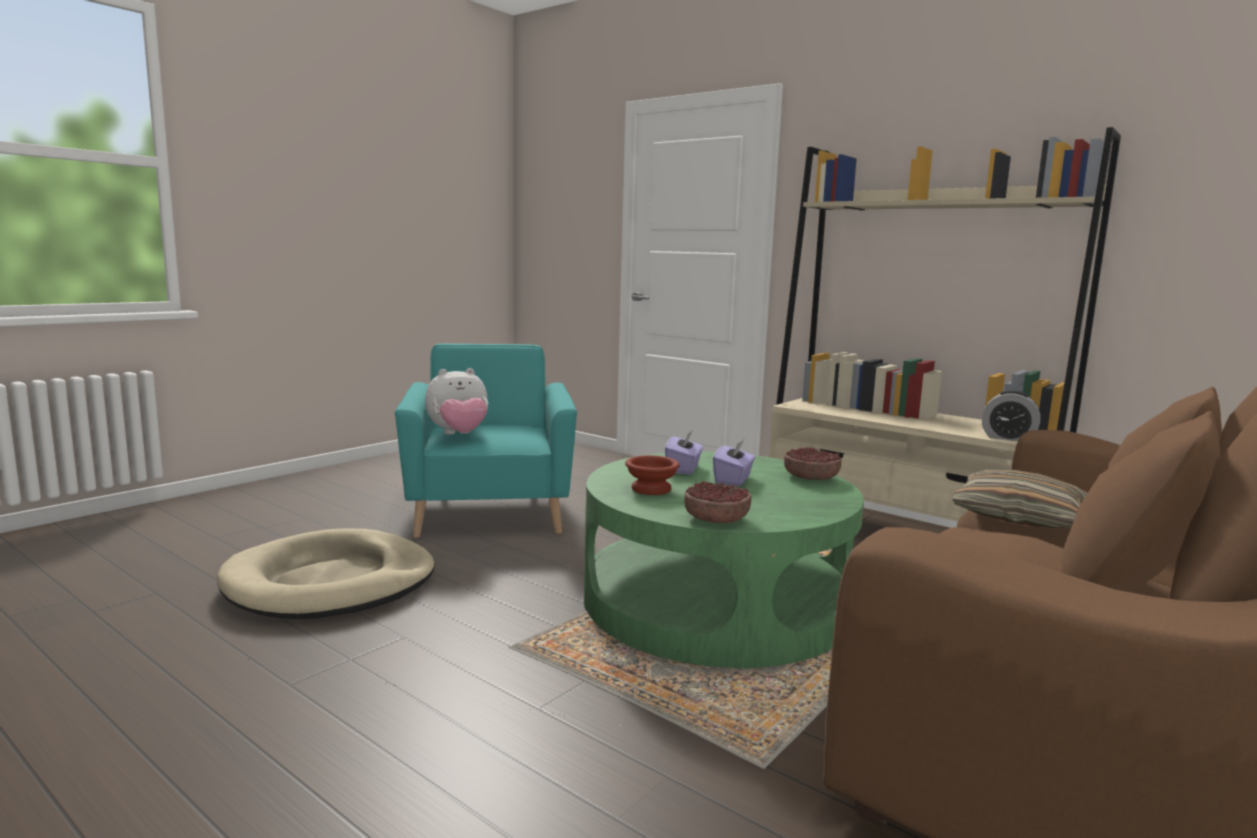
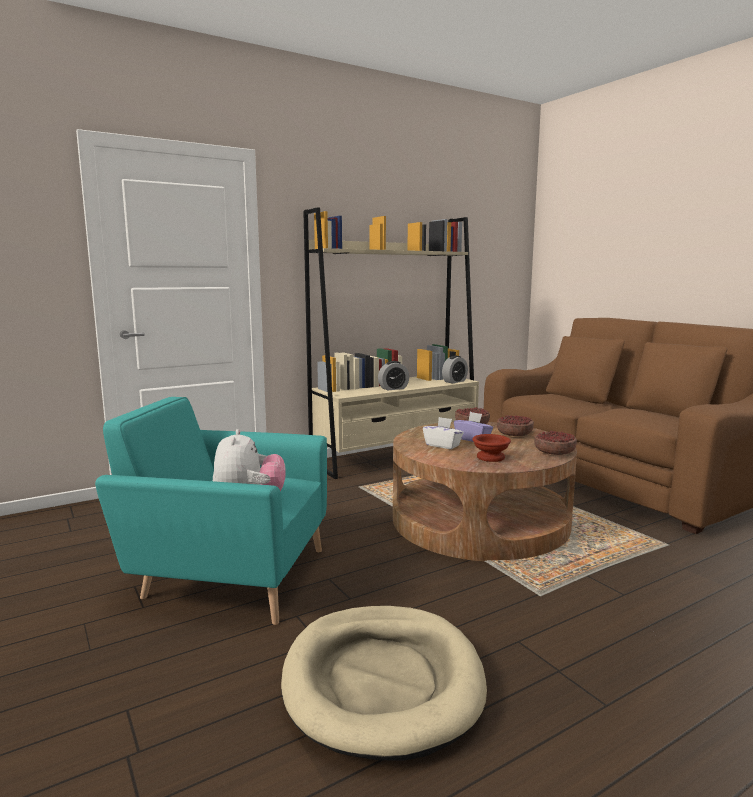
camera: 70 degrees left, 0 degrees up
green coffee table [584,452,864,668] -> brown coffee table [393,422,577,561]
purple tissue box [665,430,703,475] -> white tissue box [423,417,463,449]
pillow [952,470,1088,529] -> none
none -> alarm clock [378,361,409,391]
none -> bowl [497,415,534,436]

